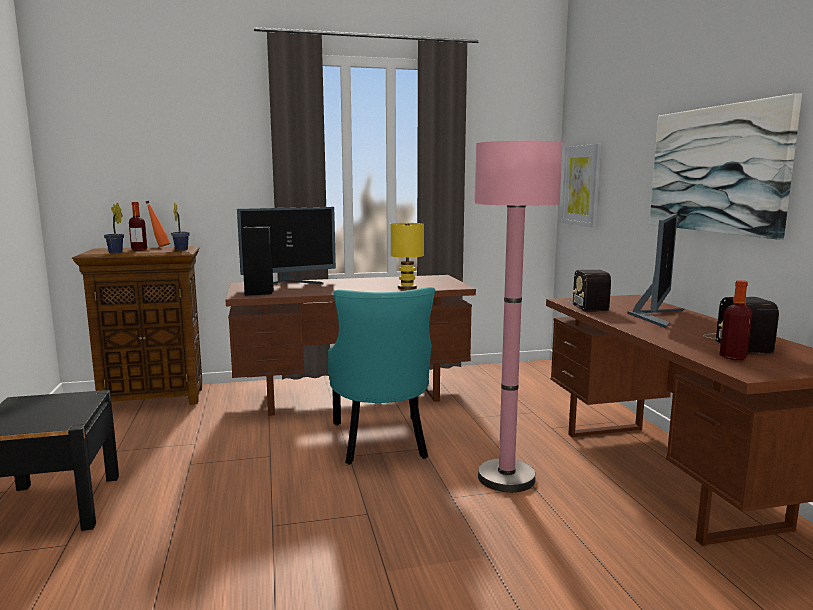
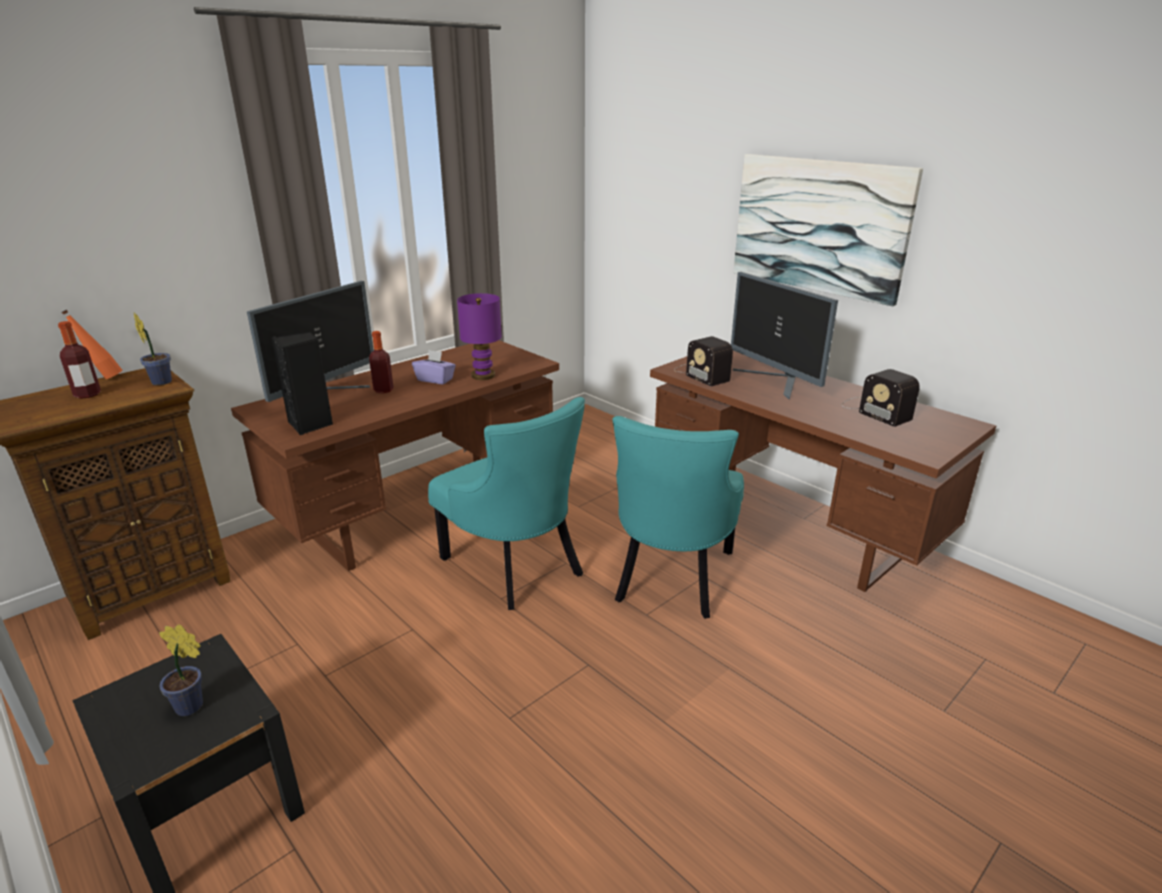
camera: 30 degrees left, 15 degrees up
potted plant [104,203,124,253] -> potted plant moved to [159,624,203,716]
yellow table lamp [391,223,424,290] -> purple table lamp [457,293,502,380]
pink floor lamp [474,141,562,492] -> turquoise chair [612,416,744,619]
picture [561,144,602,228] -> none
monitor [627,214,685,328] -> monitor turned 150 degrees clockwise [731,272,838,400]
bottle [720,280,752,360] -> bottle moved to [369,331,394,393]
none -> purple tissue box [412,350,456,384]

